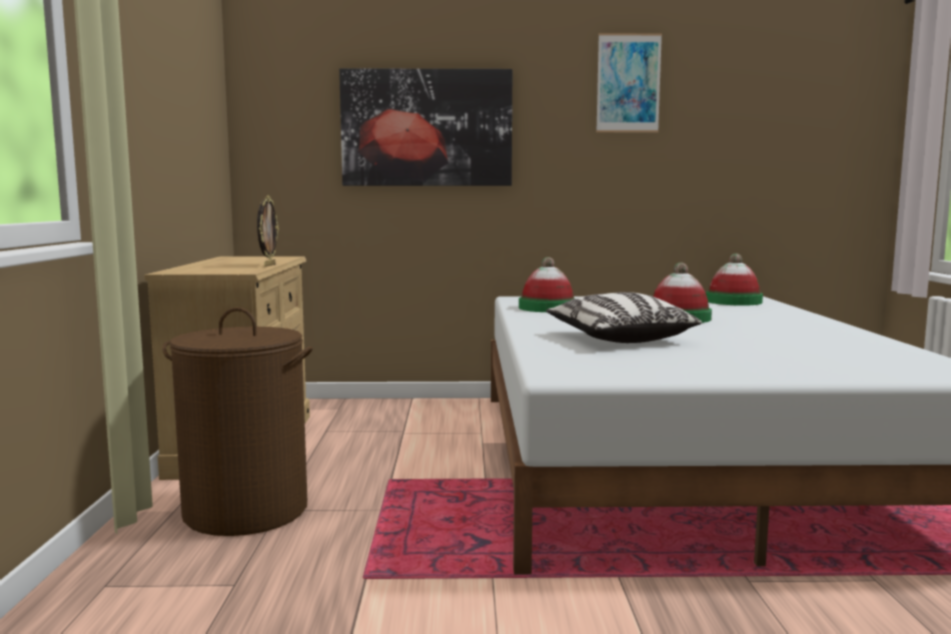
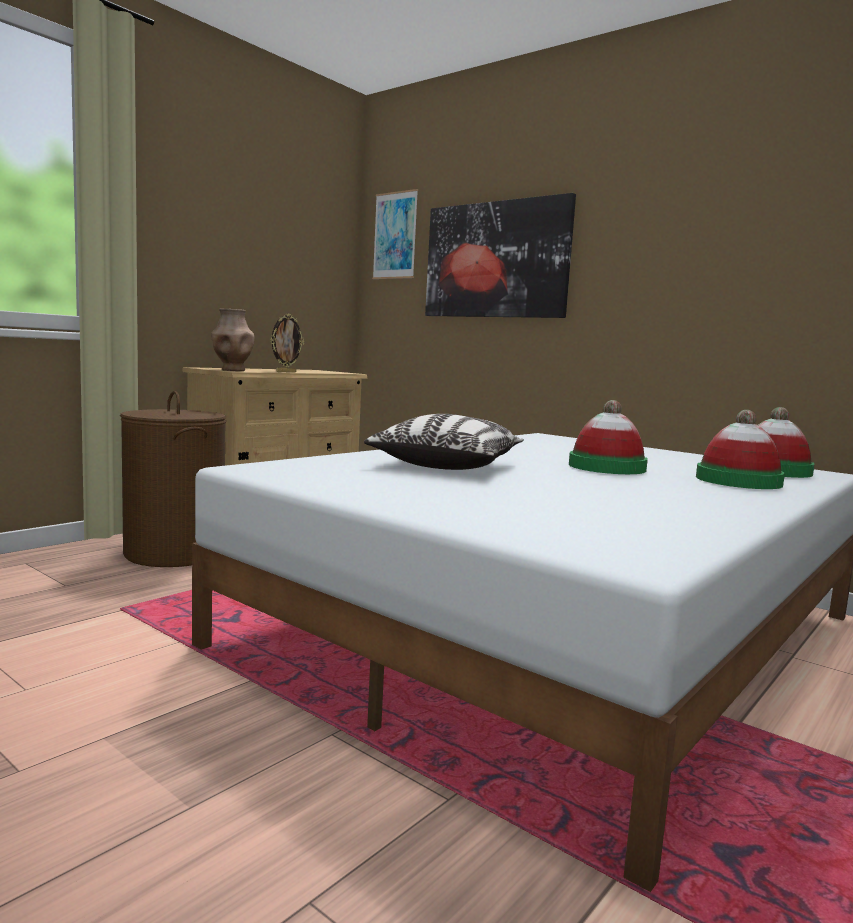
camera: 40 degrees right, 0 degrees up
hat [519,257,575,312] -> hat moved to [696,410,785,489]
picture [596,33,662,132] -> picture moved to [372,189,418,279]
none -> brown vase [211,309,254,371]

